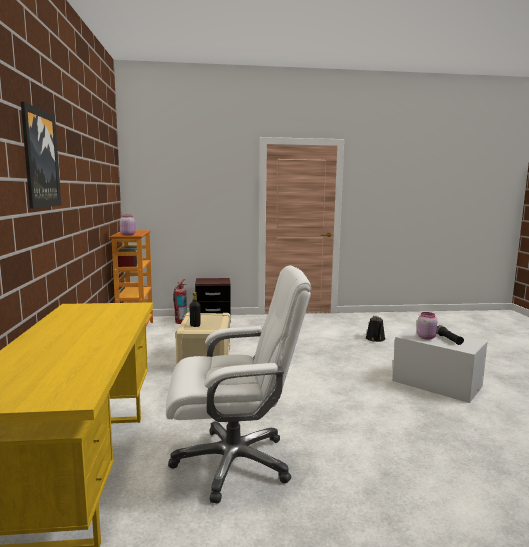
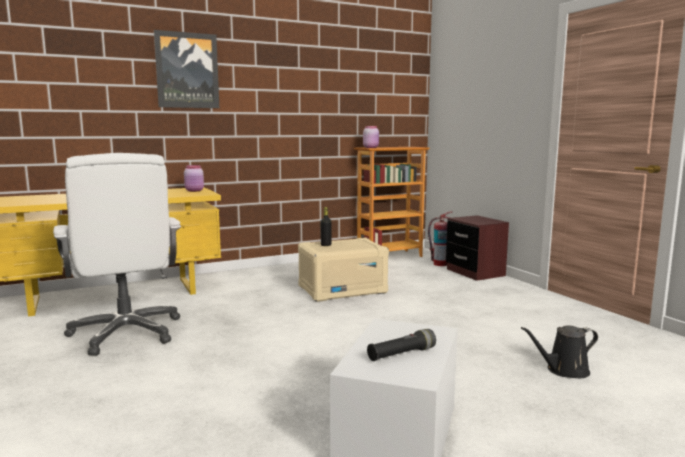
camera: 70 degrees right, 0 degrees up
pink jar [417,312,437,340] -> pink jar moved to [184,165,204,192]

